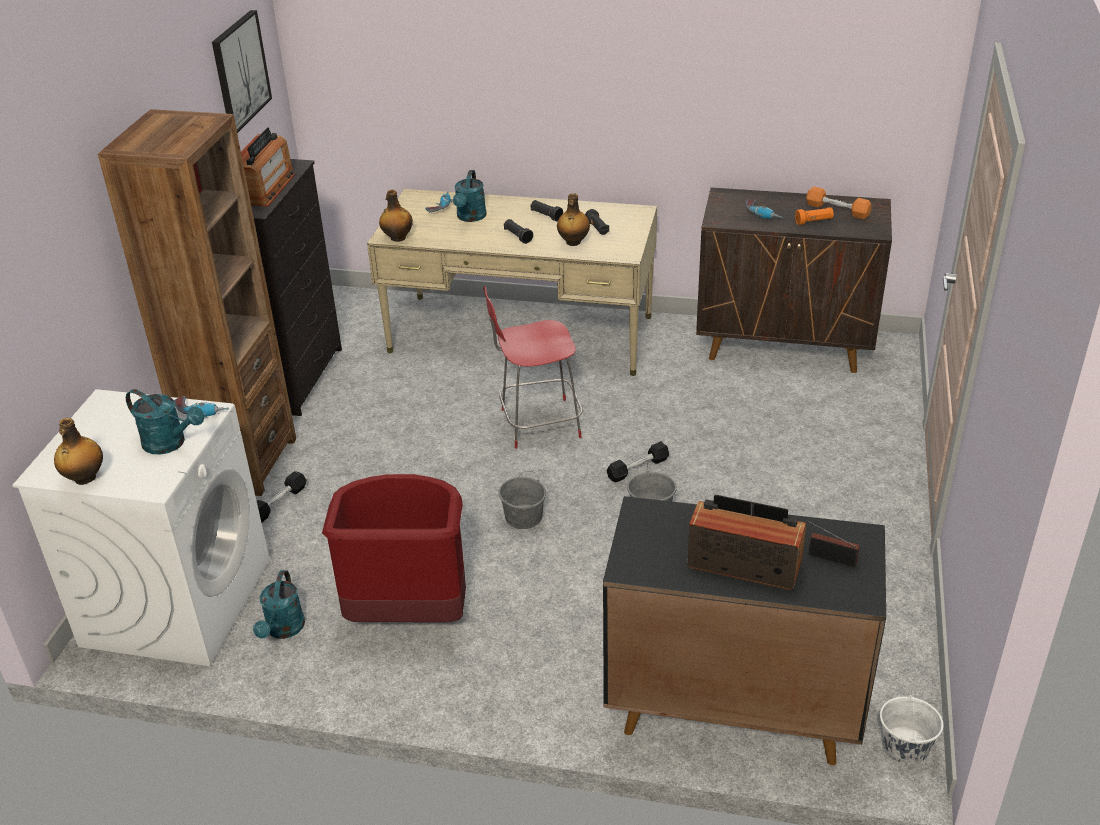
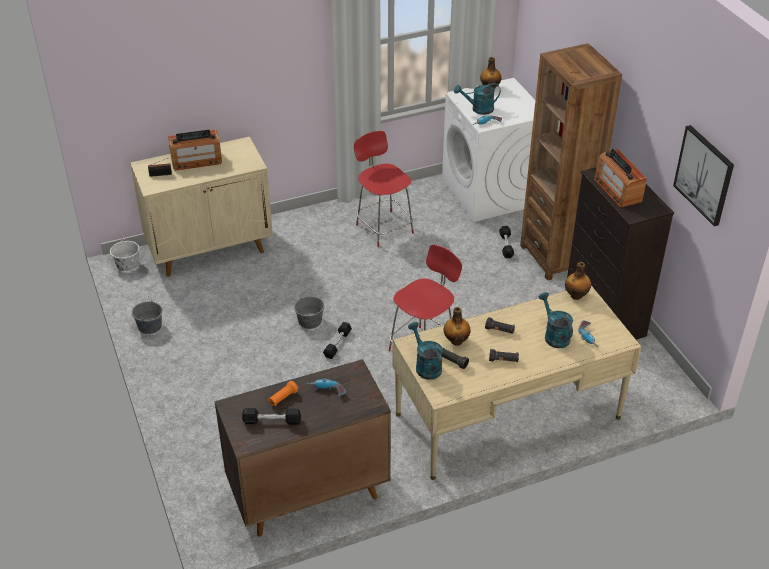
camera: 145 degrees right, 5 degrees up
turquoise watering can [253,570,305,639] -> turquoise watering can moved to [408,322,443,380]
red trash can [322,474,466,622] -> red chair [354,131,414,247]
grey bucket [499,471,546,529] -> grey bucket moved to [132,296,163,334]
black cabinet [603,496,886,765] -> beige cabinet [130,137,273,277]
orange dumbbell [806,187,872,219] -> black dumbbell [242,408,301,425]

